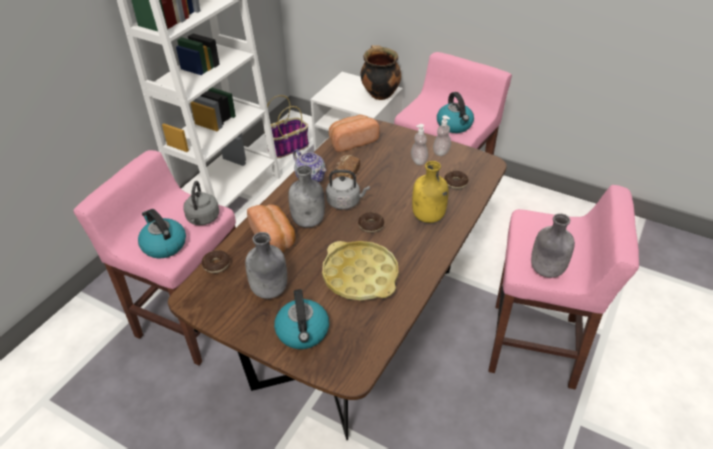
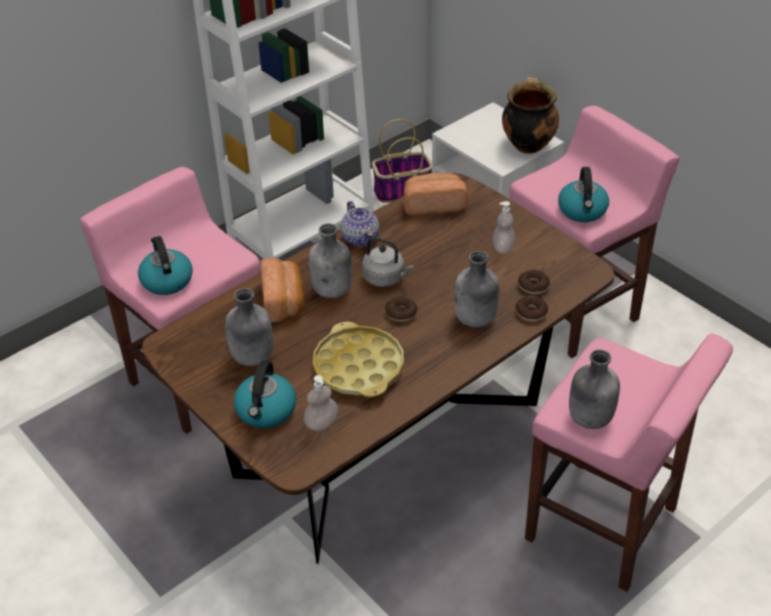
camera: 20 degrees right, 0 degrees up
grey kettle [183,181,219,225] -> none
donut [201,250,230,273] -> donut moved to [515,296,548,322]
bread [334,155,360,180] -> none
yellow bottle [412,161,449,223] -> grey bottle [454,251,499,327]
soap dispenser [433,115,451,156] -> soap dispenser moved to [304,375,338,431]

